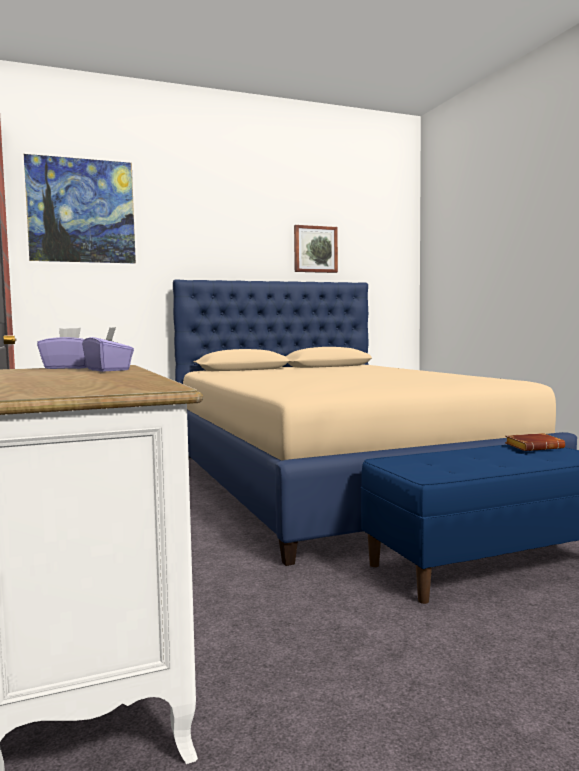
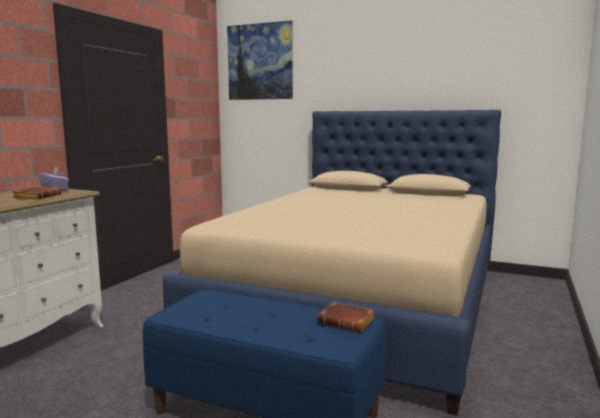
camera: 45 degrees right, 5 degrees up
purple tissue box [82,327,134,372] -> brown book [12,186,62,200]
picture [294,225,338,273] -> none

